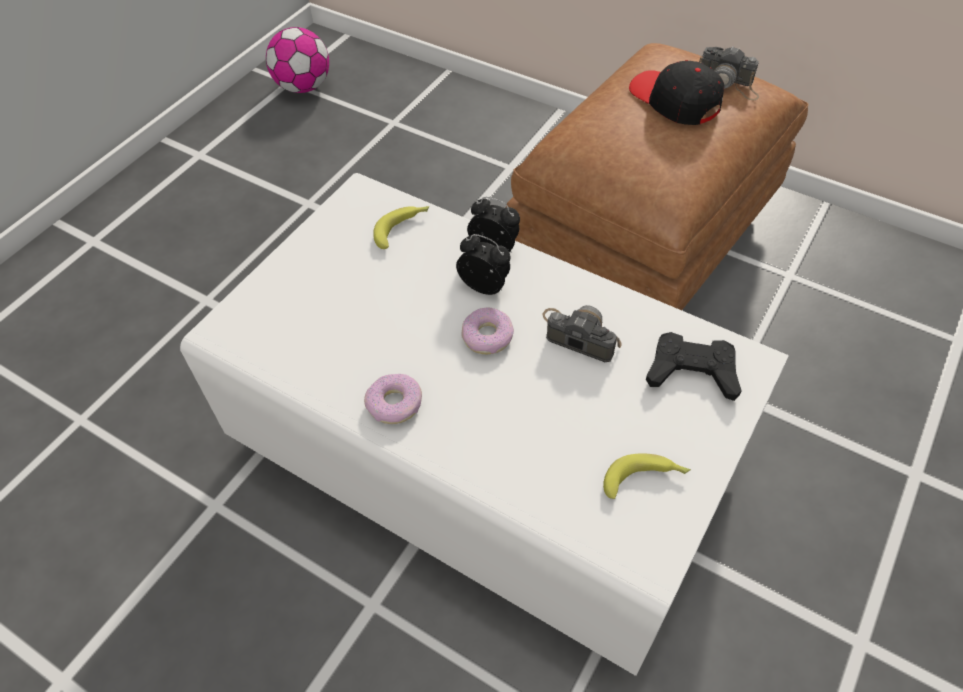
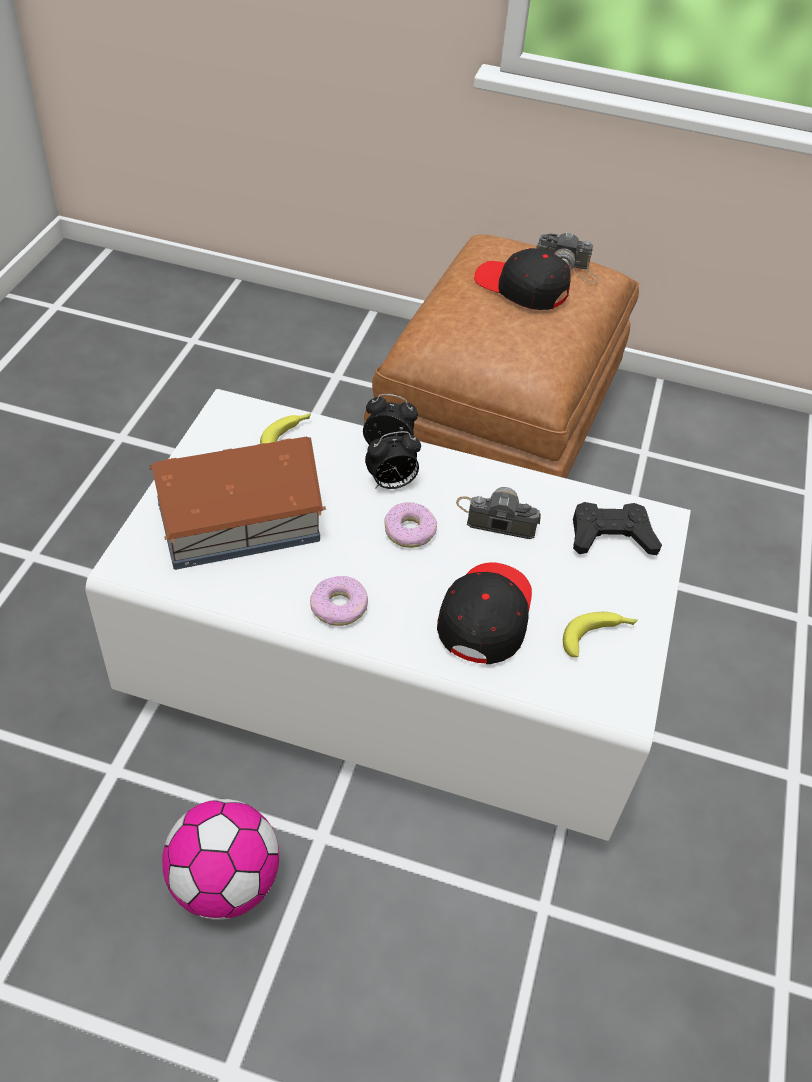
camera: 20 degrees left, 5 degrees down
football [266,27,329,93] -> football moved to [162,799,279,920]
alarm clock [456,234,510,295] -> alarm clock turned 150 degrees clockwise [365,431,421,489]
none -> toy house [148,437,326,570]
none -> black cap [437,562,532,664]

